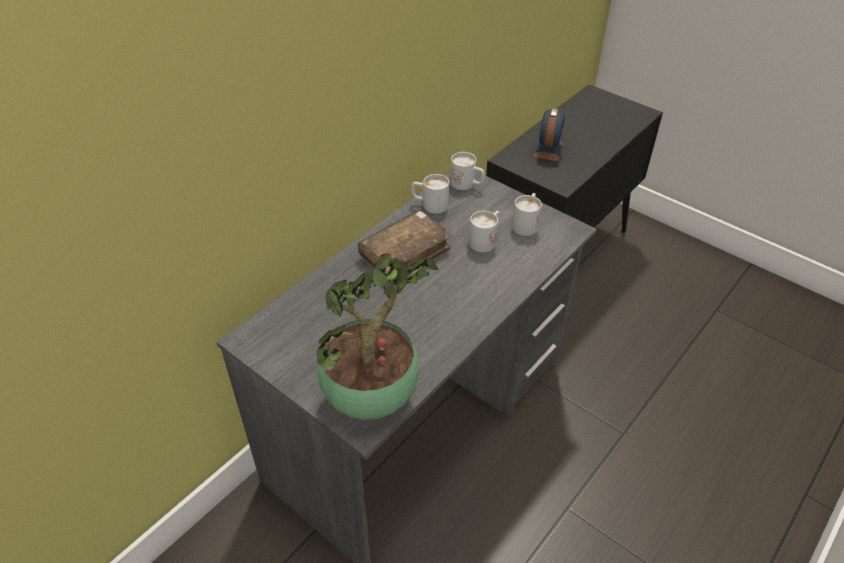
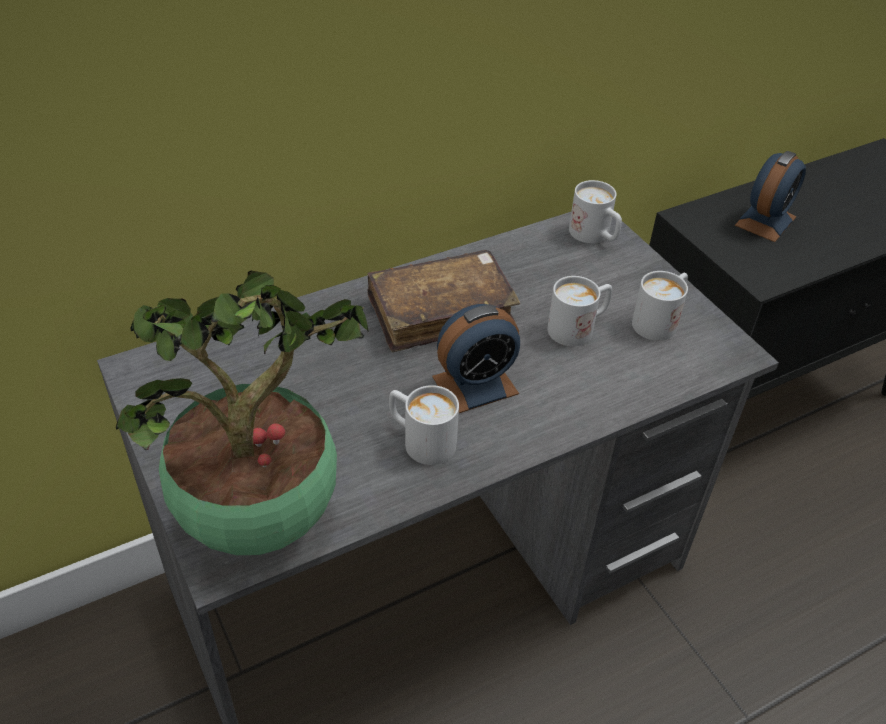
camera: 20 degrees right, 0 degrees up
white mug [411,174,449,214] -> white mug moved to [389,385,459,465]
none -> alarm clock [432,304,520,413]

